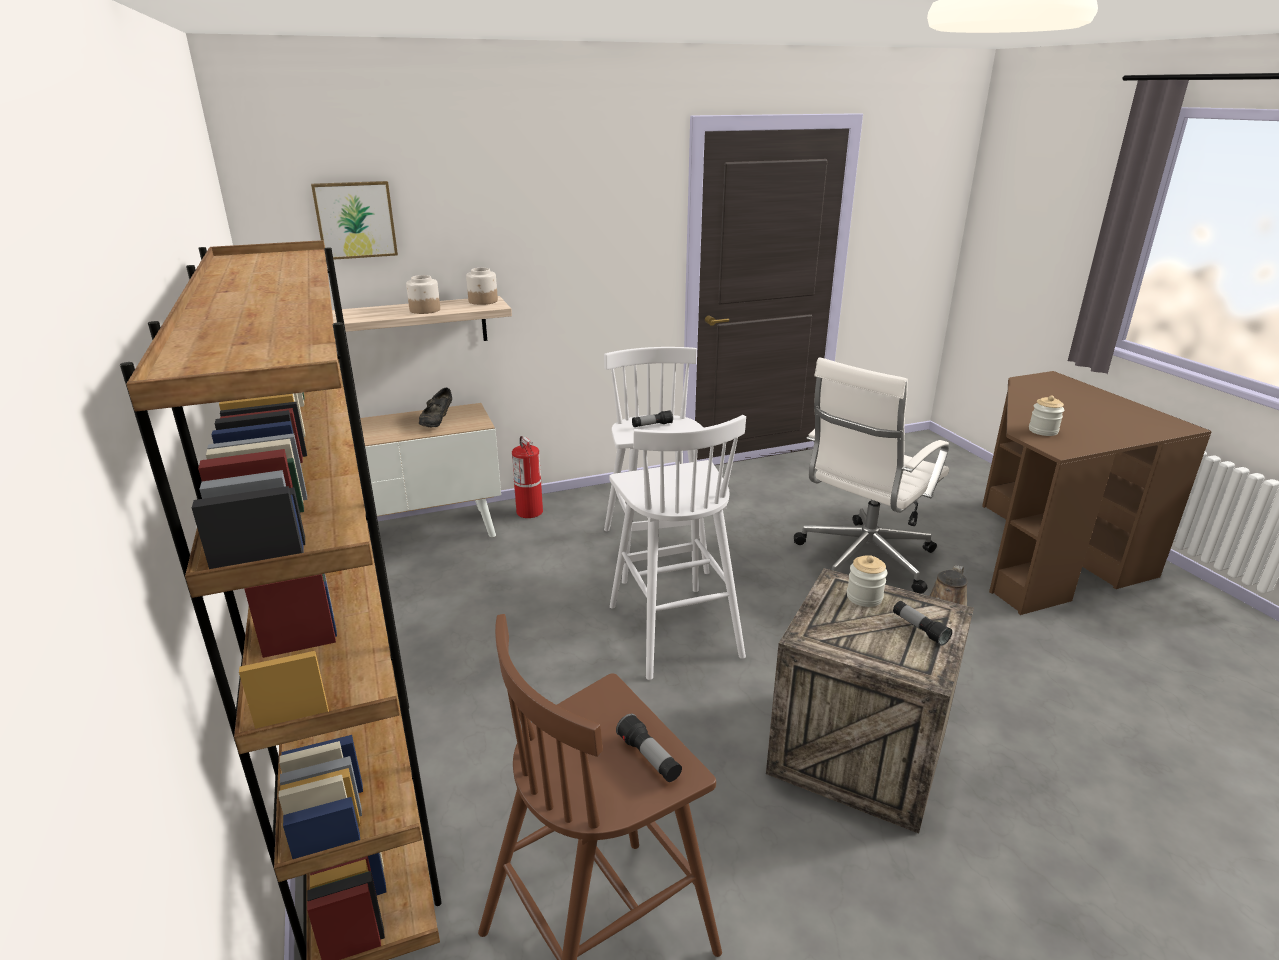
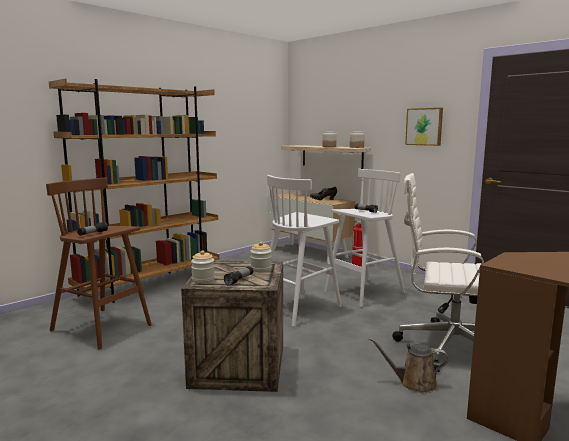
camera: 65 degrees right, 15 degrees down
picture [311,181,398,260] -> picture moved to [405,108,443,146]
jar [1029,396,1064,436] -> jar moved to [191,250,215,284]

